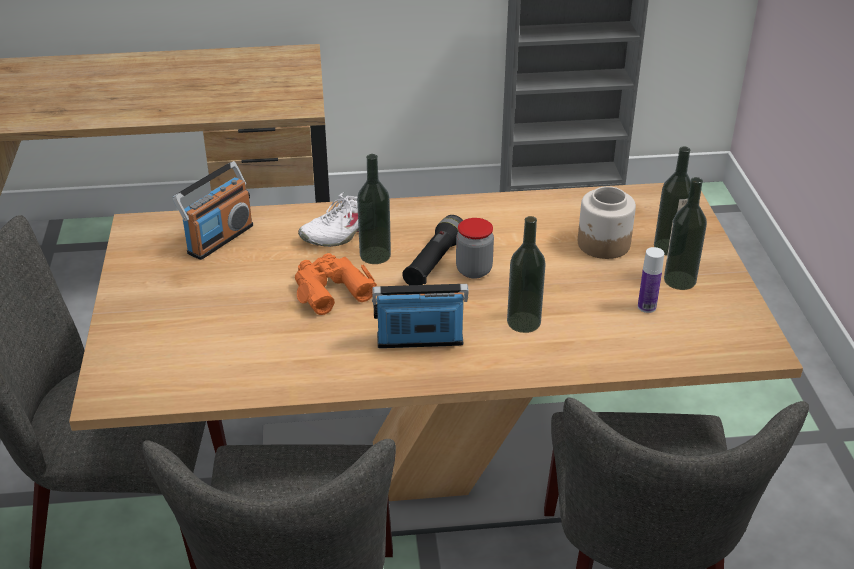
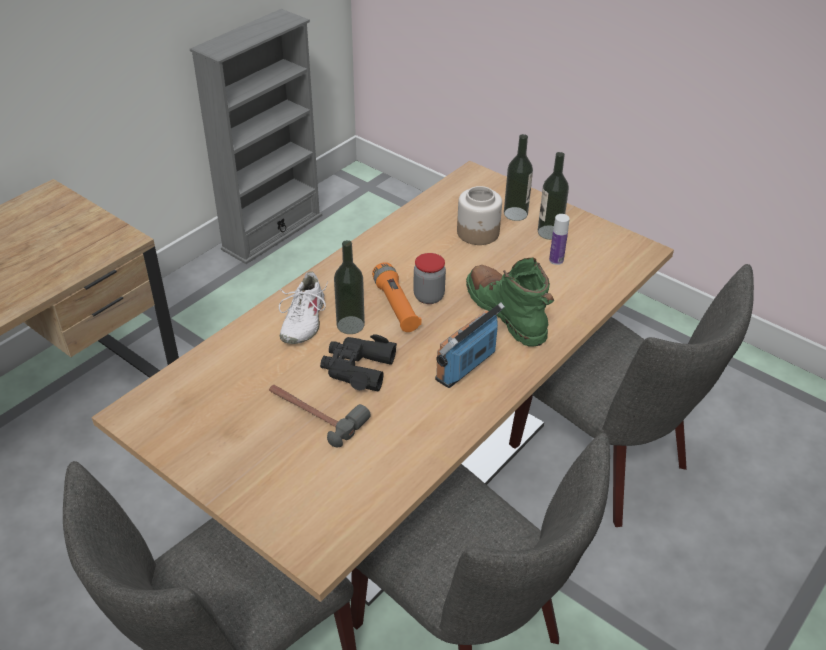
camera: 45 degrees left, 5 degrees up
radio [173,161,253,260] -> none
orange binoculars [295,253,377,315] -> black binoculars [320,334,397,391]
black flashlight [402,215,463,285] -> orange flashlight [372,262,421,332]
bottle [507,216,546,333] -> green boot [466,258,554,347]
none -> hammer [269,385,371,447]

